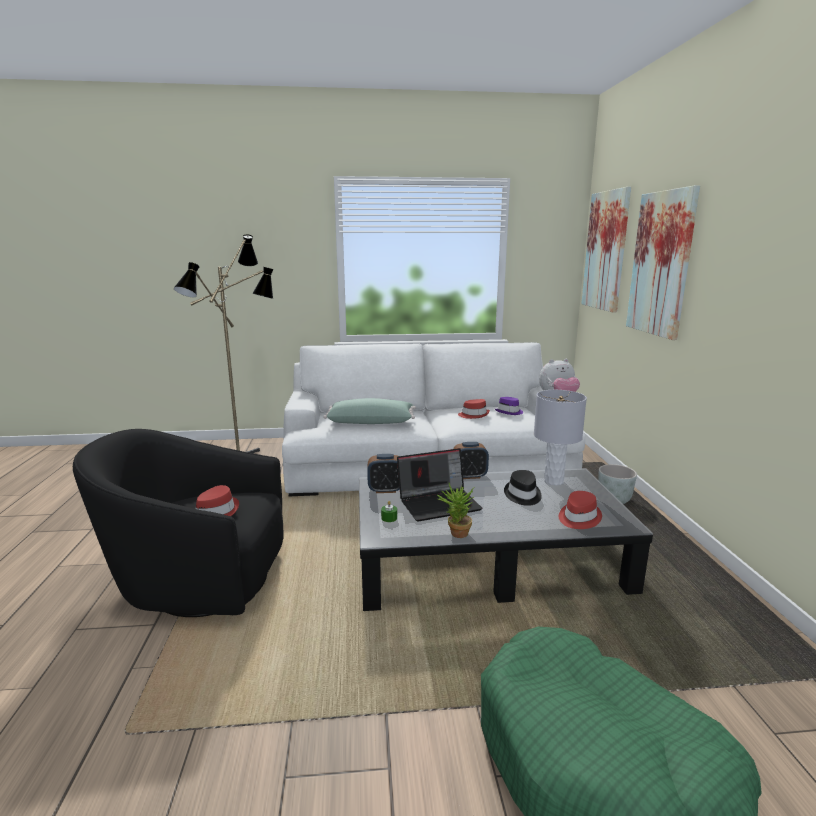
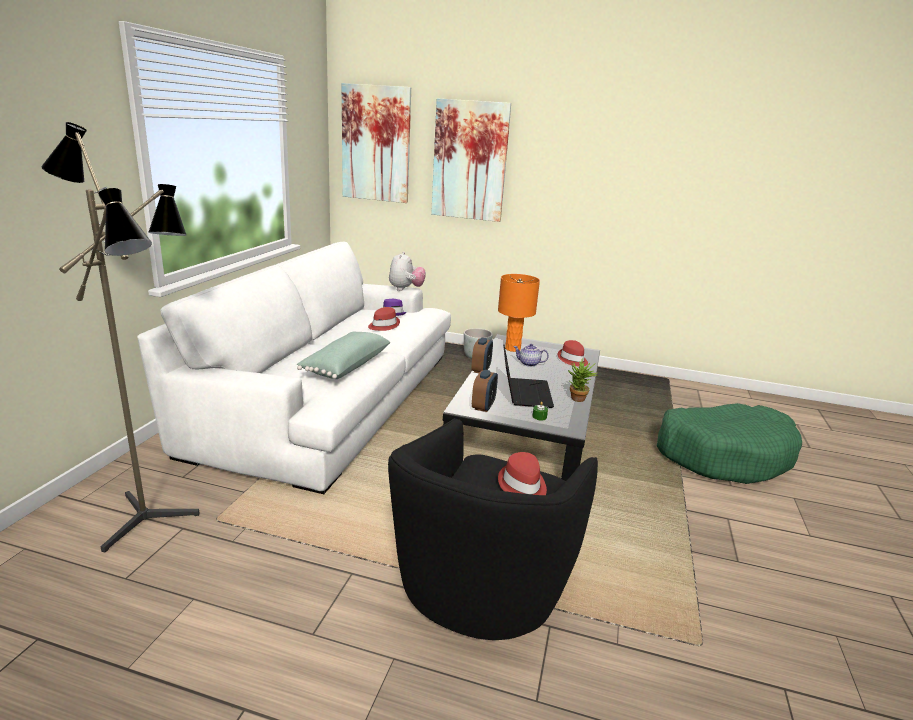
camera: 70 degrees left, 5 degrees up
black hat [504,470,542,506] -> teapot [513,344,549,367]
grey table lamp [534,390,587,486] -> orange table lamp [498,274,540,352]

